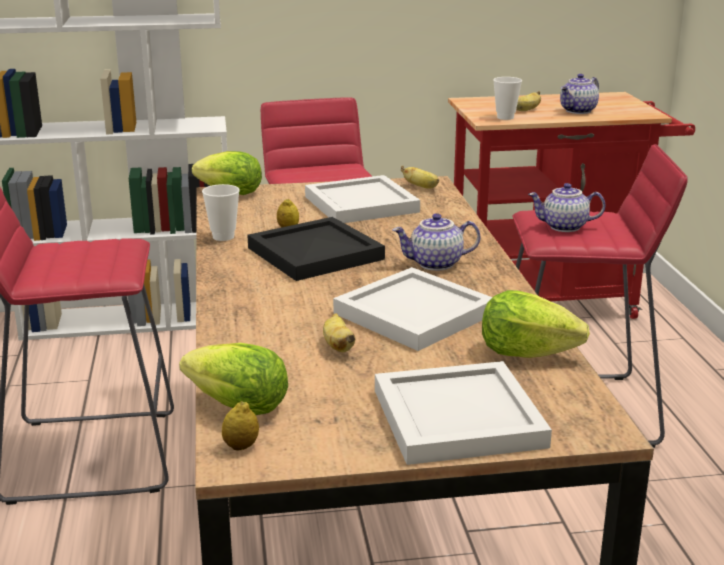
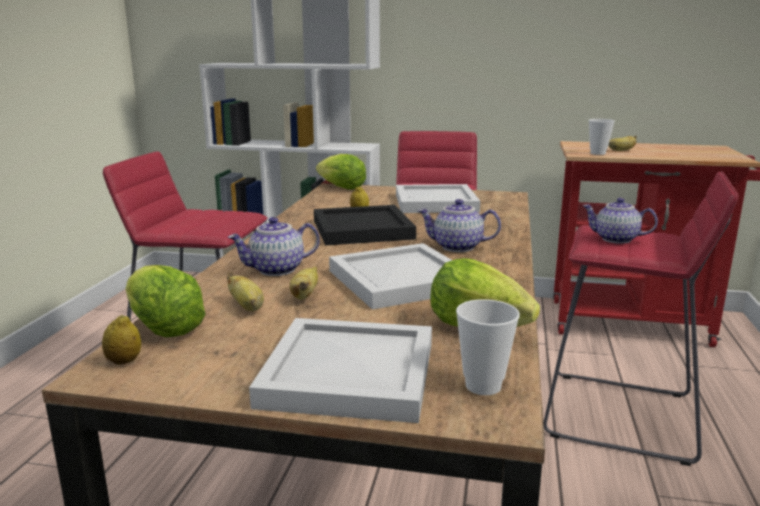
camera: 20 degrees right, 5 degrees down
cup [202,184,240,241] -> cup moved to [456,299,520,395]
banana [401,166,439,189] -> banana moved to [227,272,264,311]
teapot [560,74,599,114] -> teapot moved to [228,217,320,276]

